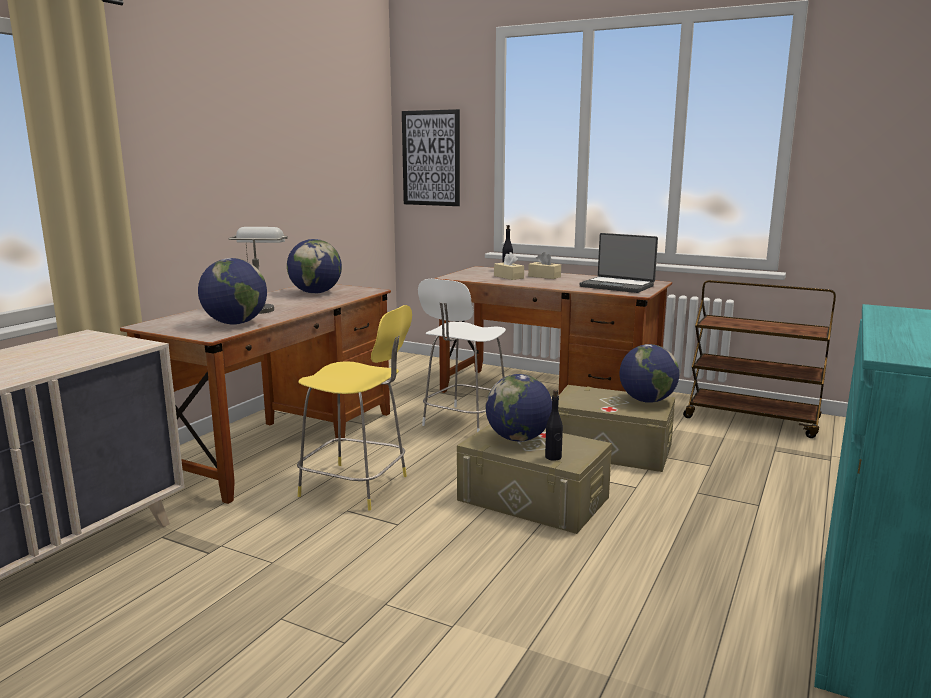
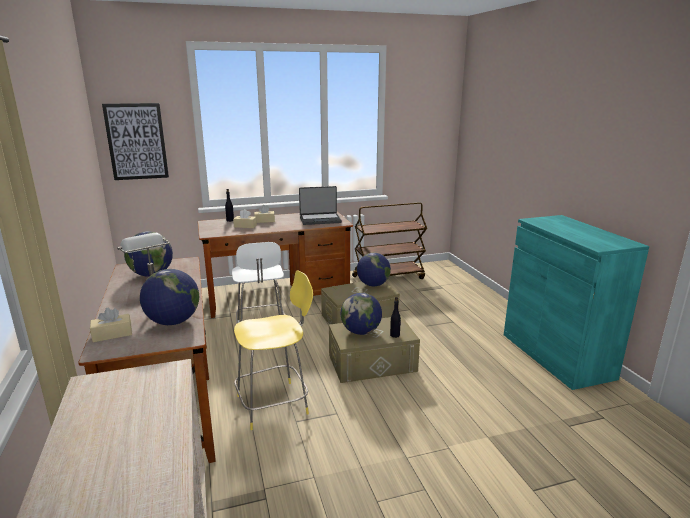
camera: 45 degrees left, 5 degrees up
none -> beige tissue box [90,307,132,342]

